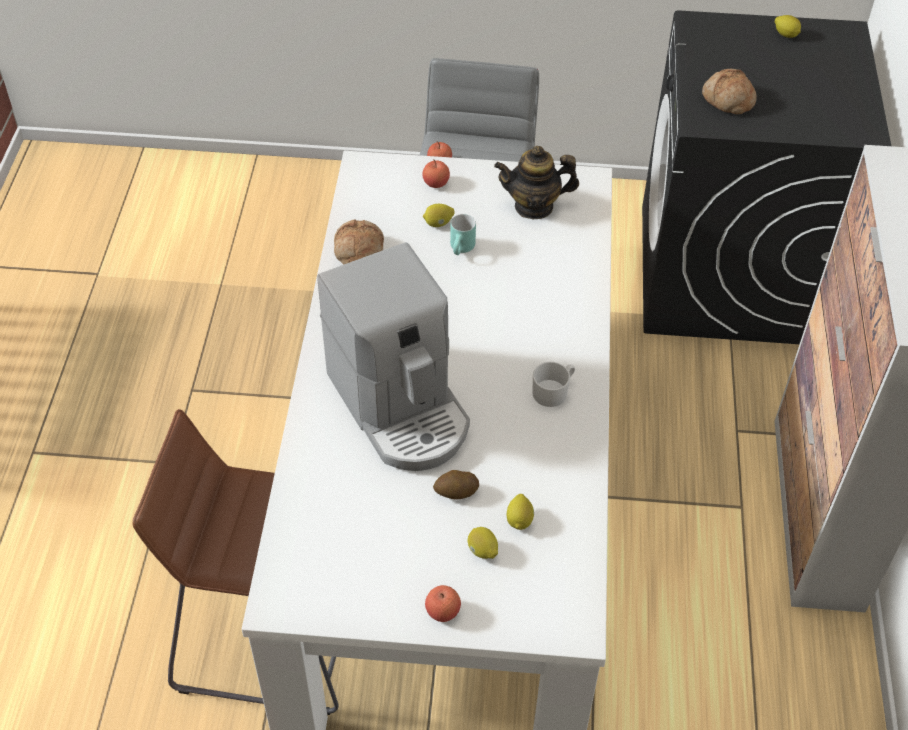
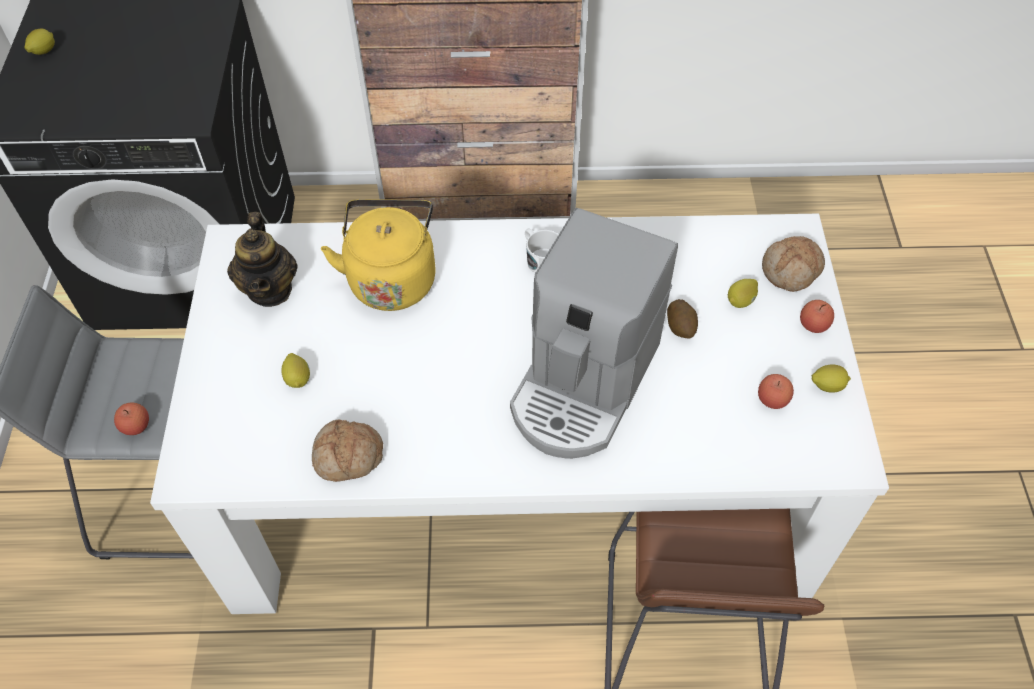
camera: 95 degrees left, 5 degrees up
coffee machine [317,242,470,471] -> coffee machine turned 150 degrees clockwise [510,208,678,459]
apple [423,159,450,188] -> apple moved to [758,374,794,409]
turquoise mug [450,214,476,255] -> none
lemon [507,494,534,530] -> lemon moved to [812,364,851,392]
bread [702,69,757,114] -> bread moved to [762,236,825,292]
none -> yellow kettle [321,199,436,311]

